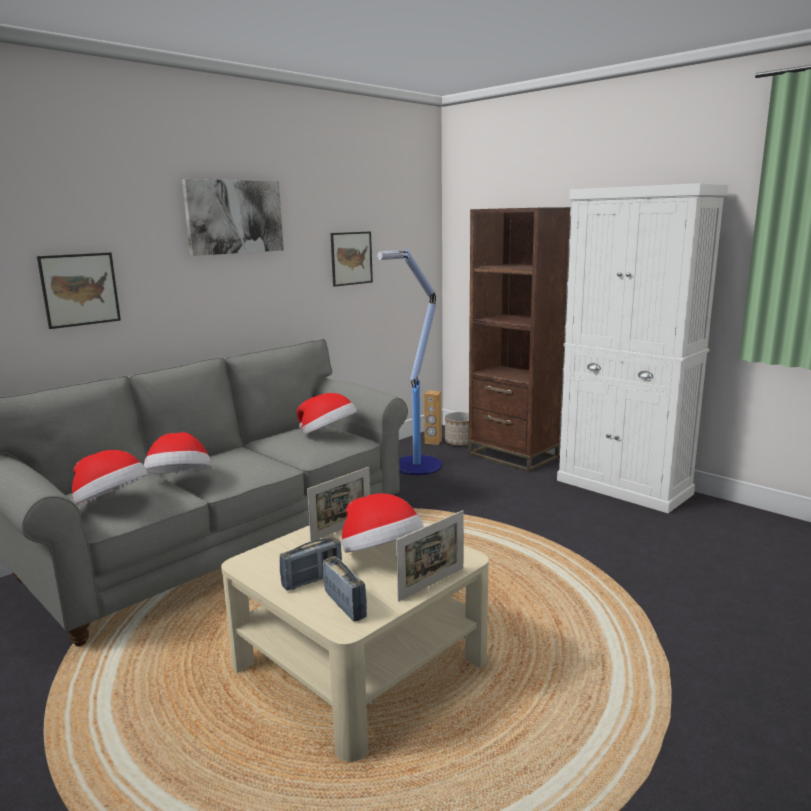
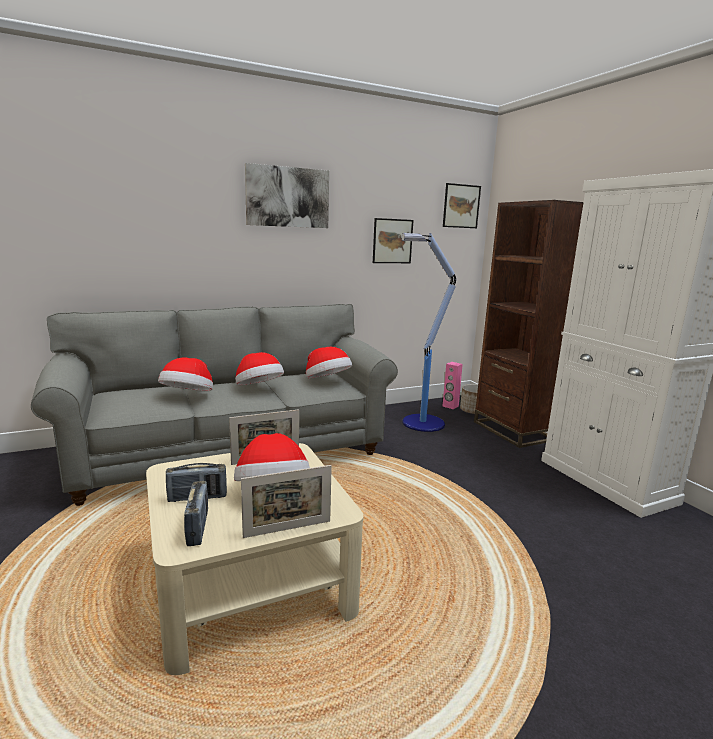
camera: 20 degrees right, 0 degrees up
picture [37,253,121,329] -> picture moved to [443,183,481,228]
hat [72,450,148,505] -> hat moved to [235,352,284,385]
brown speaker [424,390,442,445] -> pink speaker [443,362,463,409]

